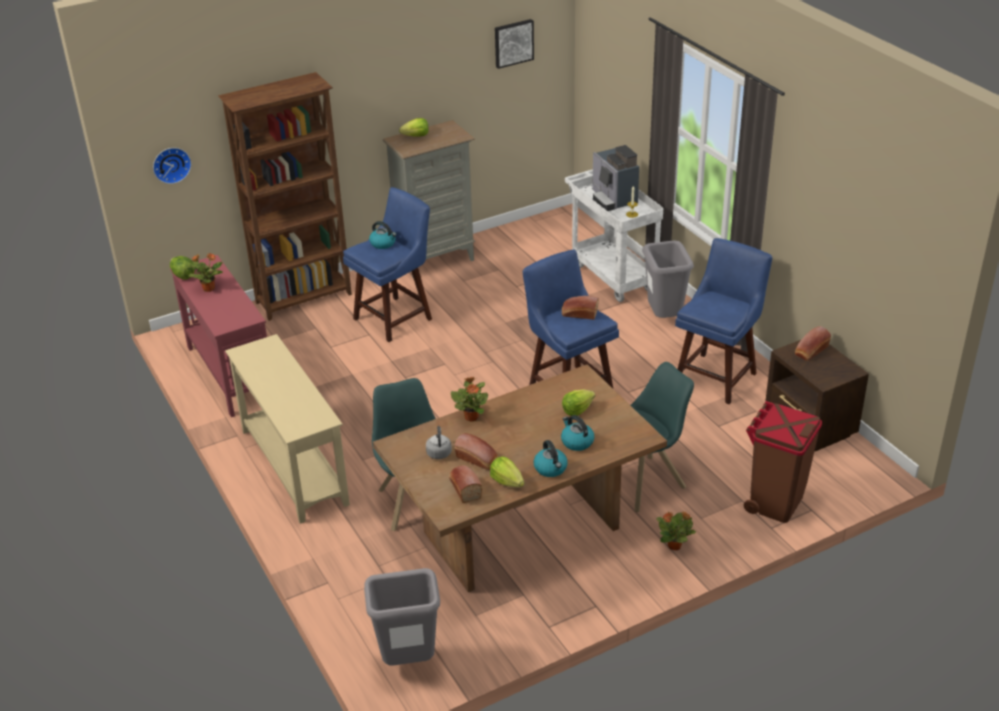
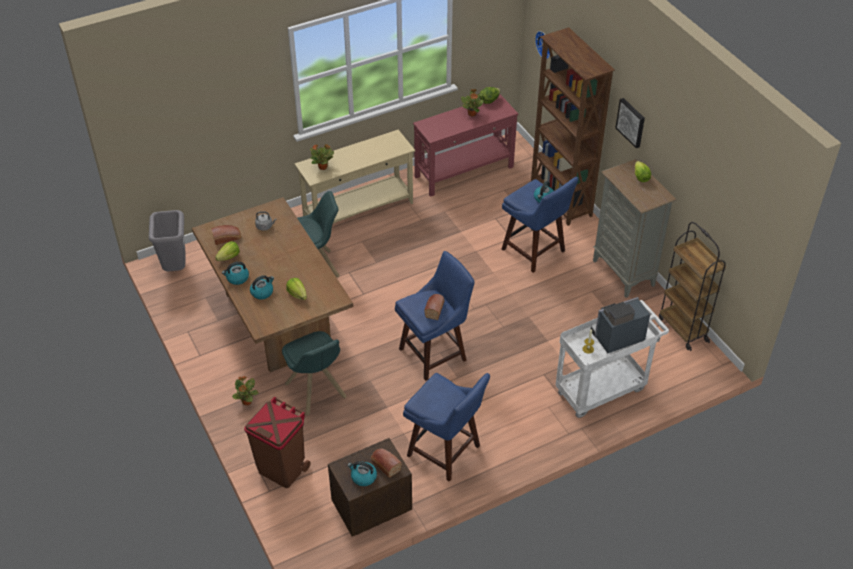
camera: 90 degrees right, 10 degrees up
potted plant [451,377,488,421] -> potted plant moved to [310,144,334,170]
bread [455,433,499,470] -> none
picture [495,19,534,69] -> picture moved to [616,98,645,148]
grey trash can [642,241,694,318] -> none
none -> kettle [348,461,377,486]
none -> brown cart [659,222,726,351]

